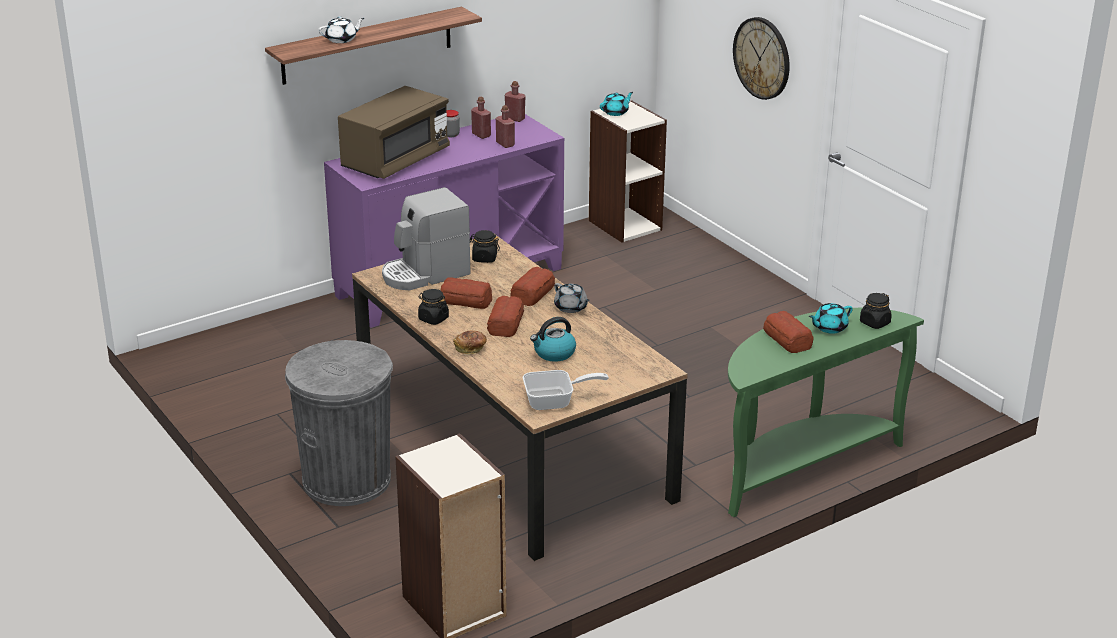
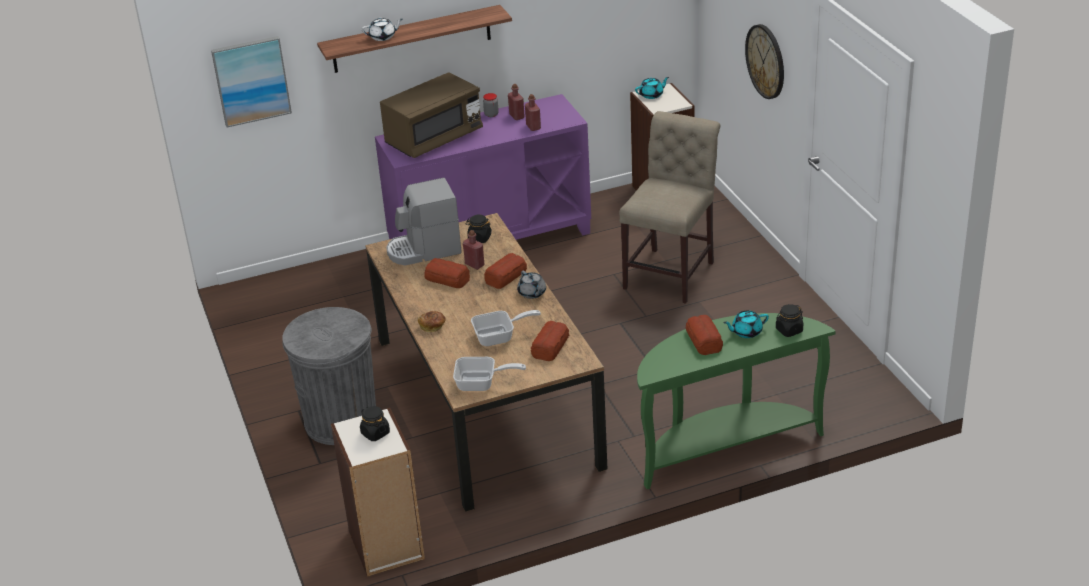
camera: 15 degrees right, 5 degrees up
black jar [418,289,449,325] -> black jar moved to [360,406,390,441]
bread [487,296,524,337] -> bread moved to [531,321,569,361]
red bottle [505,81,526,122] -> red bottle moved to [463,230,484,270]
kettle [530,317,576,362] -> frying pan [471,310,541,346]
none -> picture [211,36,292,127]
none -> beige chair [619,111,720,304]

